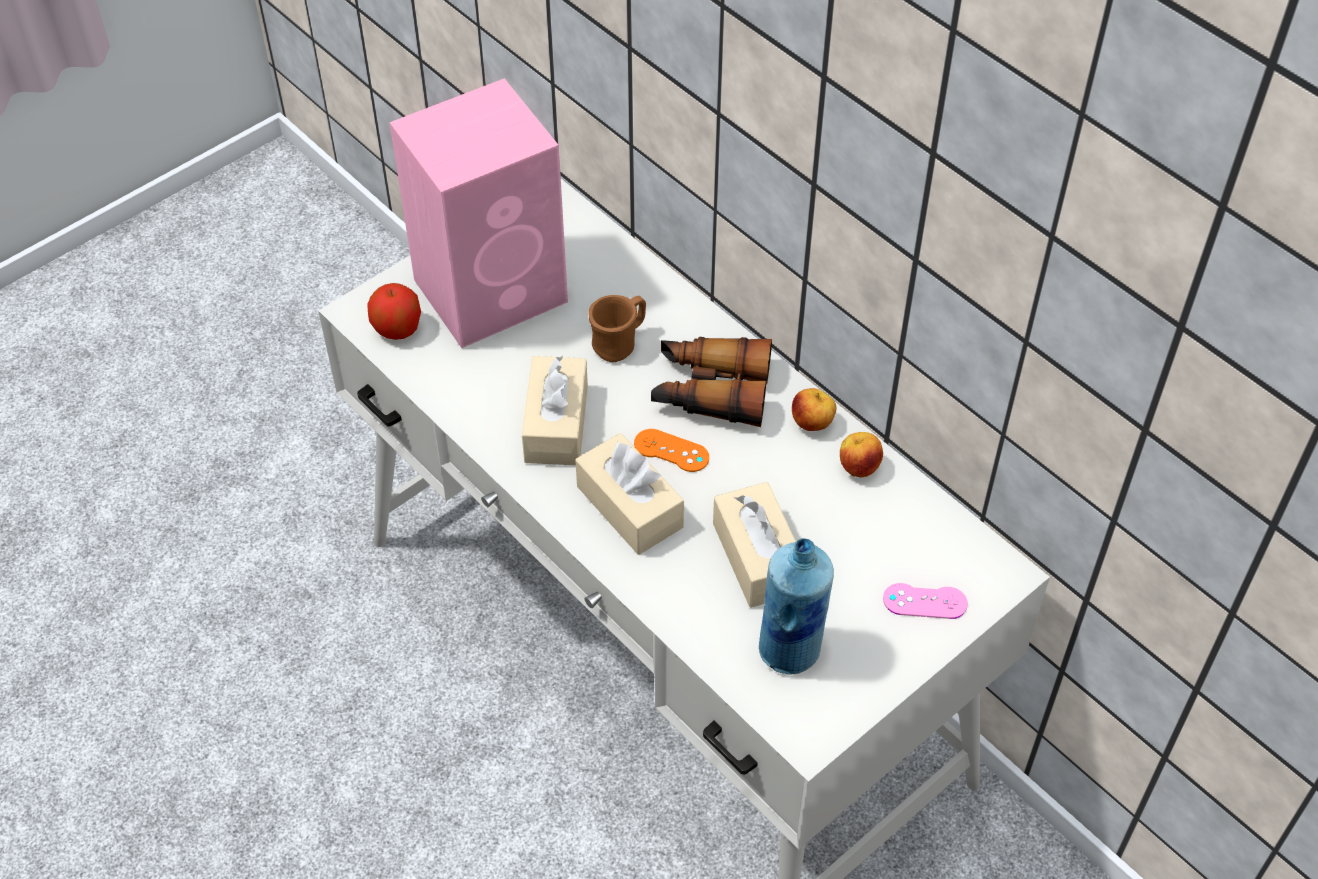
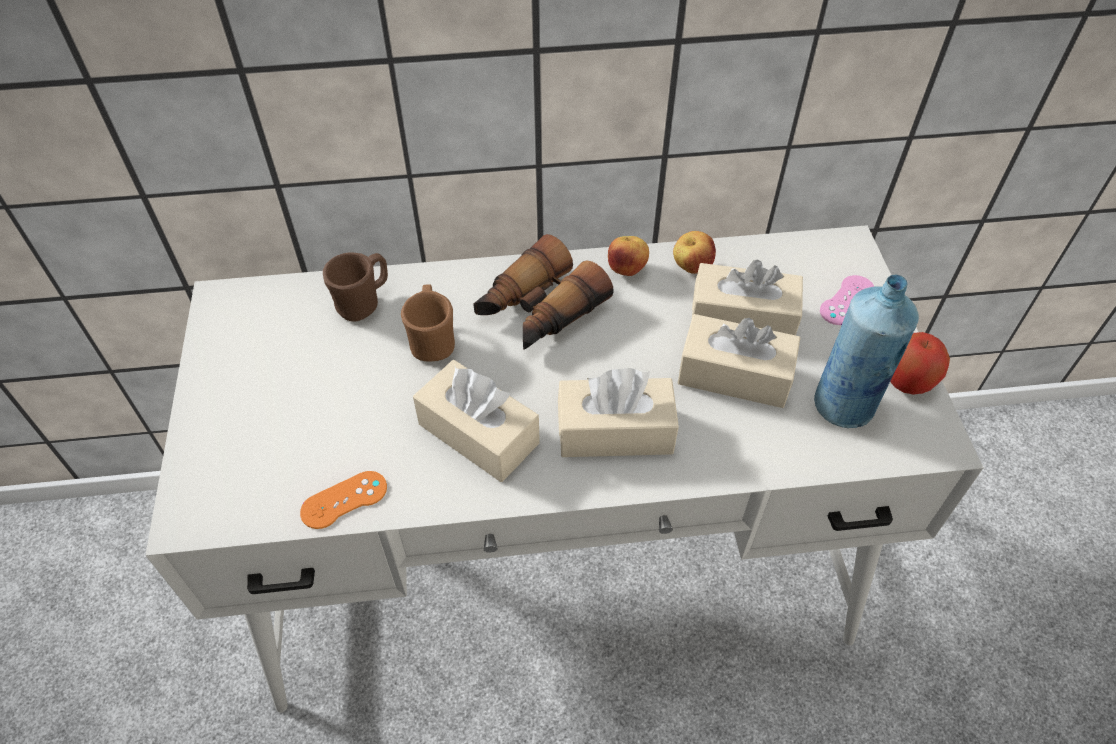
camera: 55 degrees left, 0 degrees up
apple [367,283,421,340] -> apple moved to [890,332,950,395]
pink speaker [389,78,568,348] -> none
orange game controller [634,429,709,472] -> orange game controller moved to [300,471,387,529]
none -> brown mug [323,252,388,322]
none -> beige tissue box [692,259,803,335]

